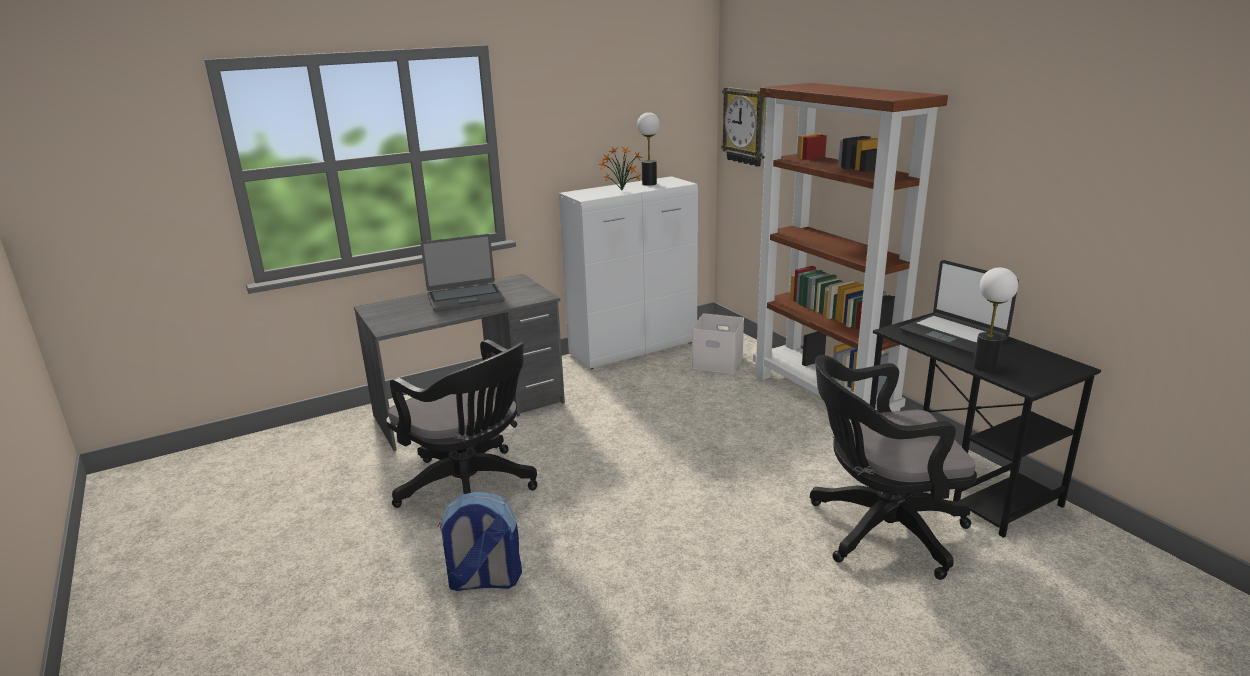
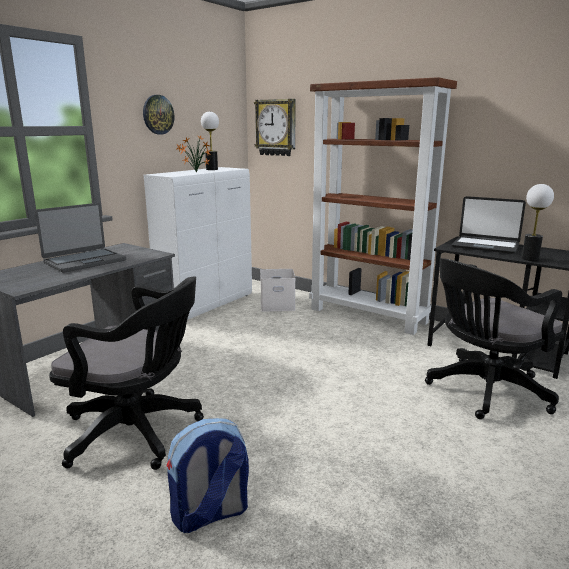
camera: 25 degrees left, 5 degrees down
none -> wall clock [143,95,174,134]

